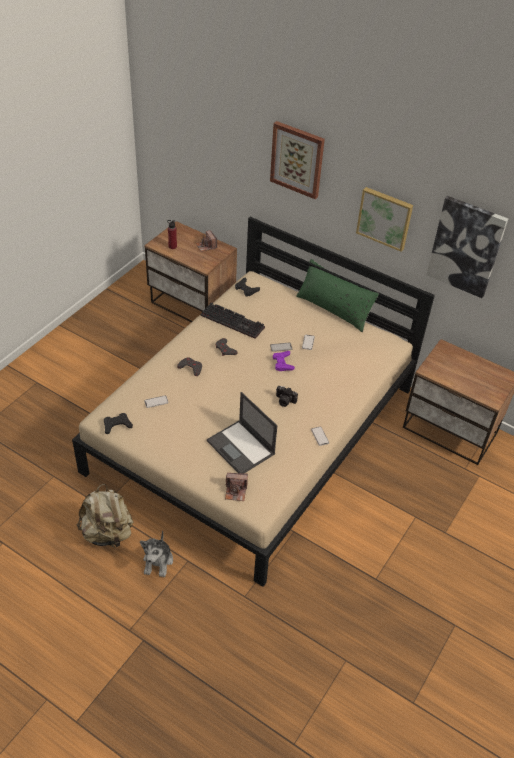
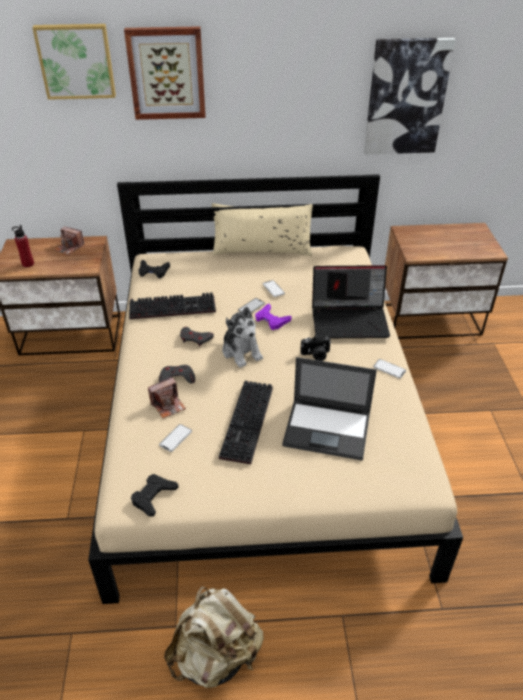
camera: 35 degrees left, 5 degrees down
plush toy [140,531,173,577] -> plush toy moved to [222,307,263,368]
camera [225,473,248,501] -> camera moved to [148,377,186,419]
green pillow [296,259,379,332] -> beige pillow [212,203,313,256]
picture [356,187,413,252] -> picture moved to [32,24,116,100]
none -> keyboard [219,381,273,464]
none -> laptop [312,265,390,338]

